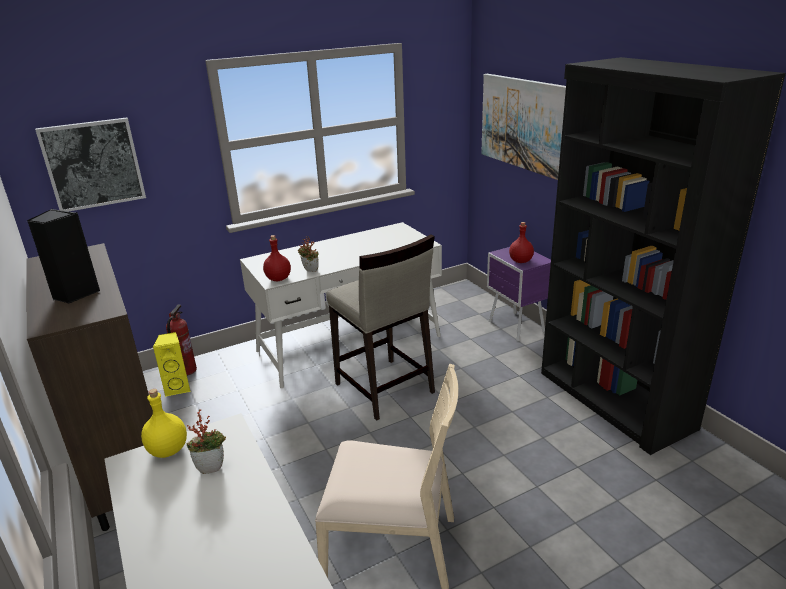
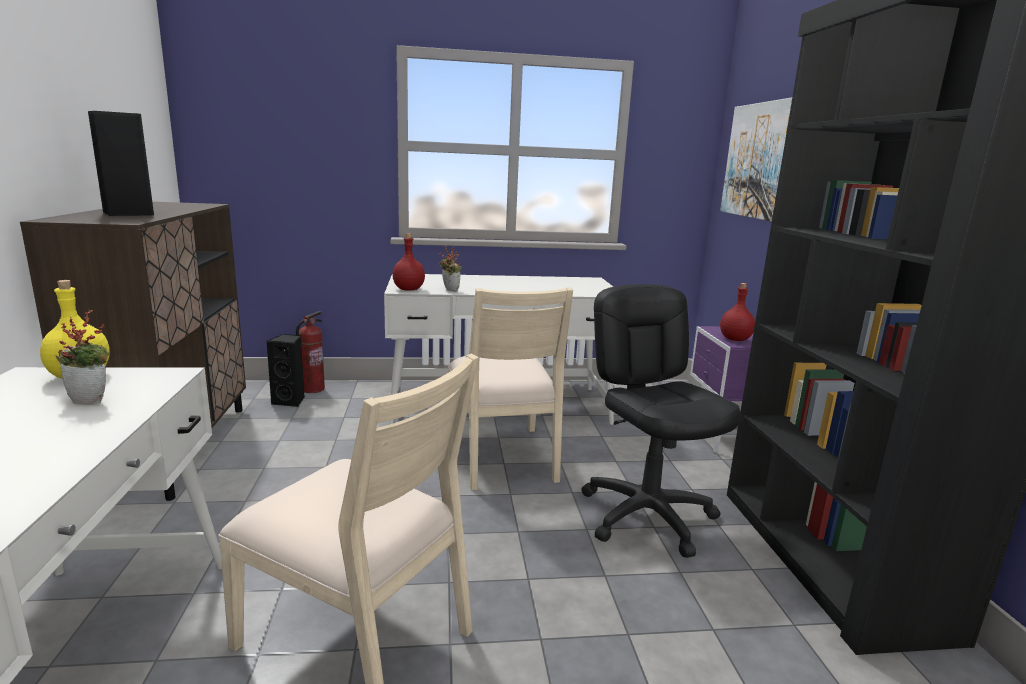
camera: 20 degrees right, 10 degrees down
picture [35,117,146,212] -> none
yellow speaker [153,332,191,397] -> black speaker [266,334,304,407]
beige stool [327,234,435,421] -> beige chair [448,287,573,490]
none -> black office chair [581,284,741,558]

